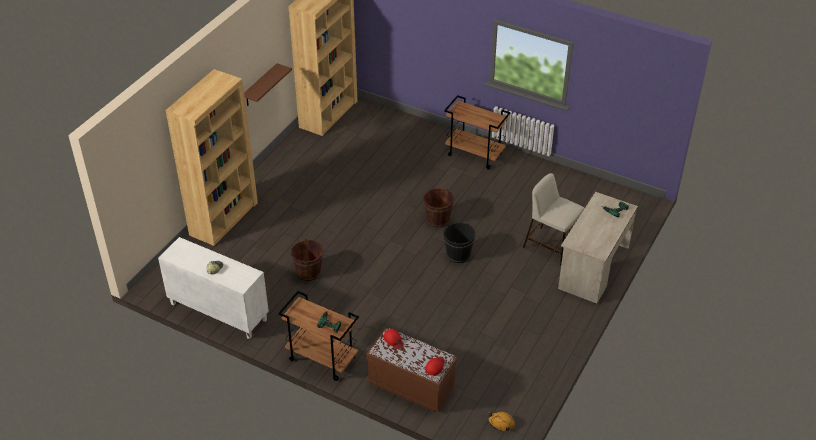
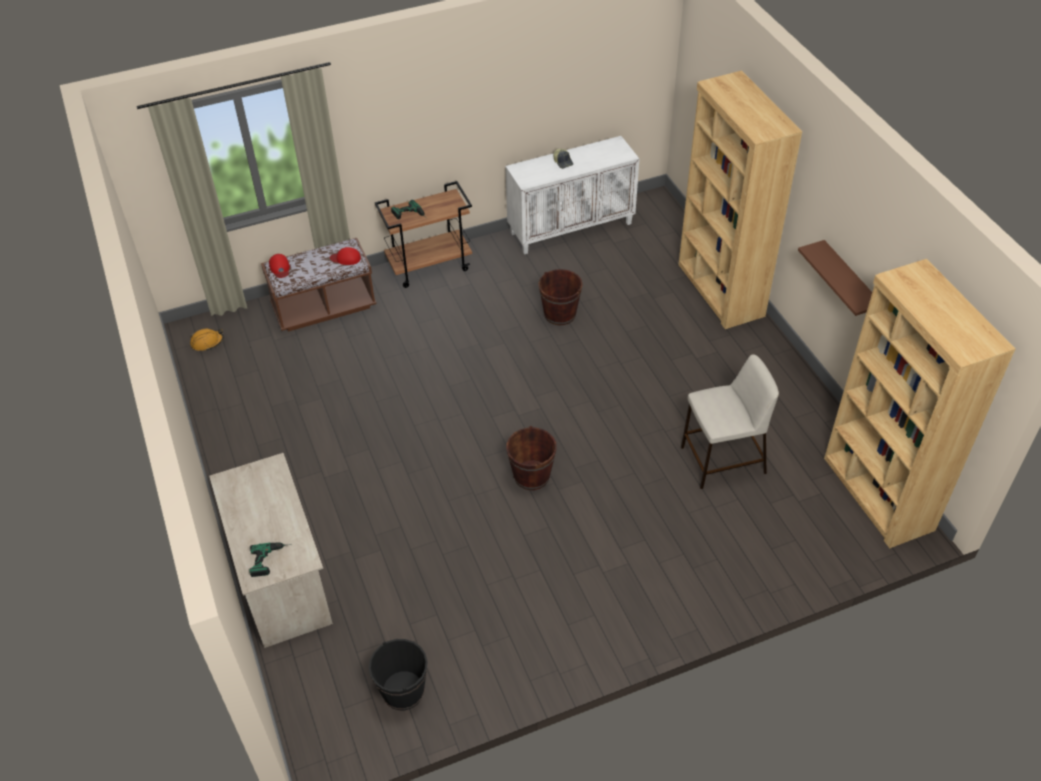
camera: 130 degrees right, 5 degrees up
brown cart [444,95,510,170] -> none
black bucket [444,223,475,263] -> black bucket moved to [369,639,428,710]
beige stool [523,173,584,265] -> beige stool moved to [681,354,779,489]

